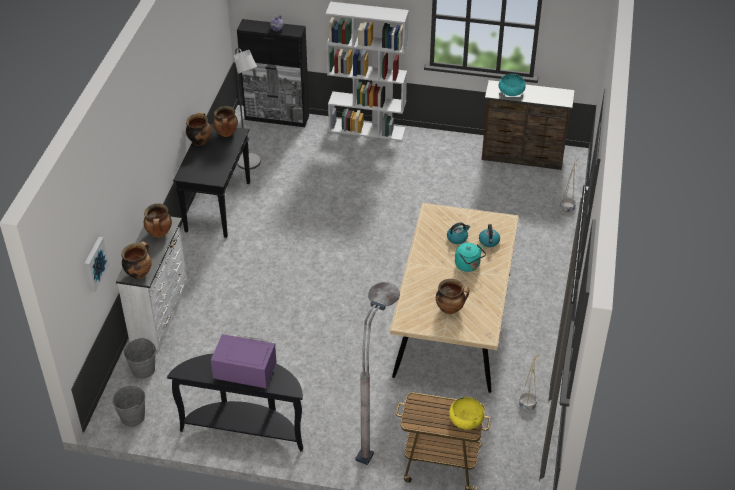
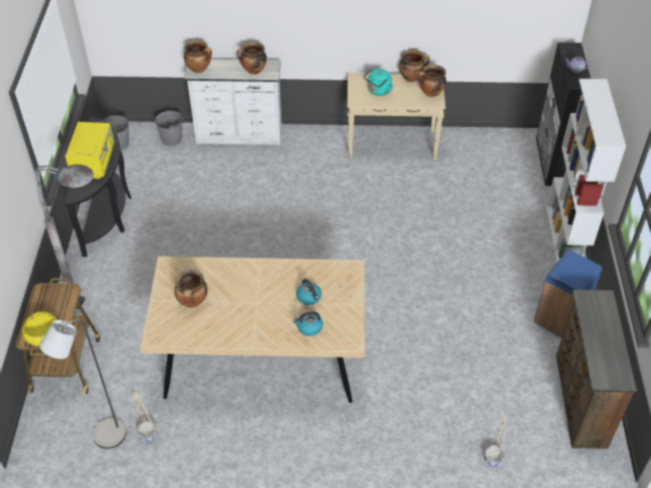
camera: 80 degrees right, 5 degrees up
picture [84,237,109,292] -> none
black console table [173,124,250,238] -> beige console table [347,73,446,160]
purple microwave [211,334,277,388] -> yellow microwave [65,122,114,179]
grey floor lamp [233,48,261,170] -> grey floor lamp moved to [39,320,127,449]
turquoise kettle [455,243,486,272] -> turquoise kettle moved to [363,69,393,96]
turquoise bowl [499,74,526,96] -> none
none -> blue trash can [534,250,602,338]

